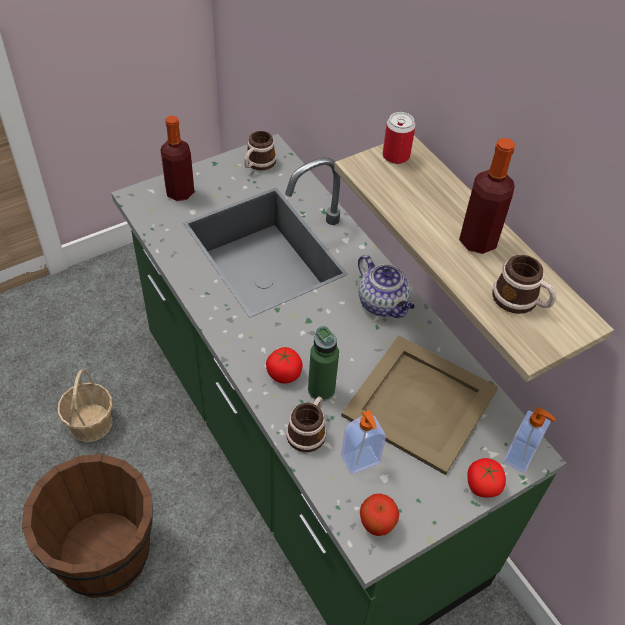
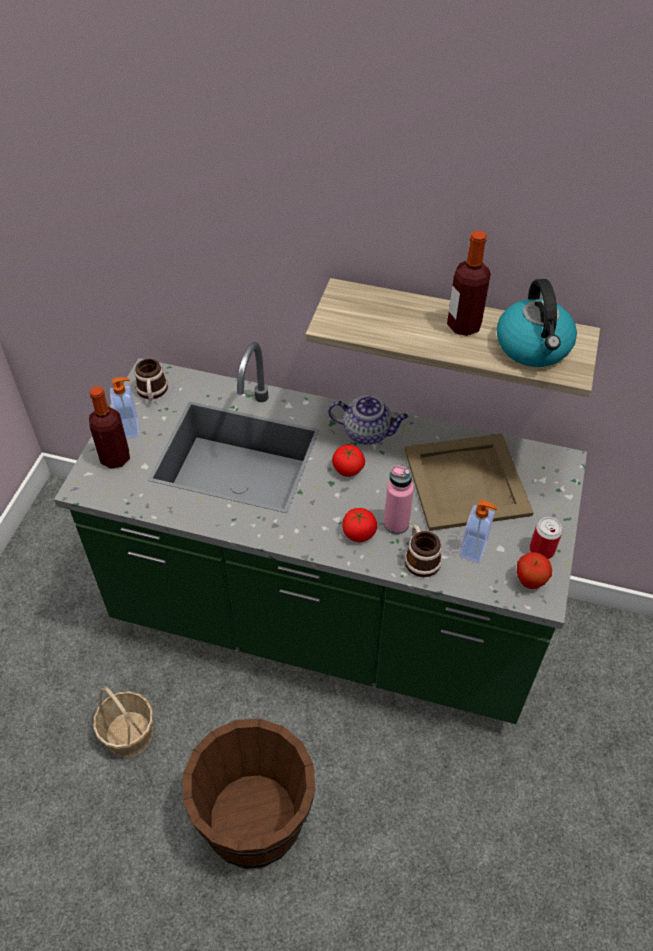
camera: 40 degrees left, 0 degrees up
green bottle [308,326,339,401] -> pink bottle [384,465,414,534]
can [383,112,416,164] -> can moved to [530,517,563,559]
tomato [467,458,506,497] -> tomato moved to [332,445,365,477]
mug [492,255,557,314] -> kettle [496,279,577,367]
soap dispenser [503,407,555,473] -> soap dispenser moved to [110,377,139,438]

